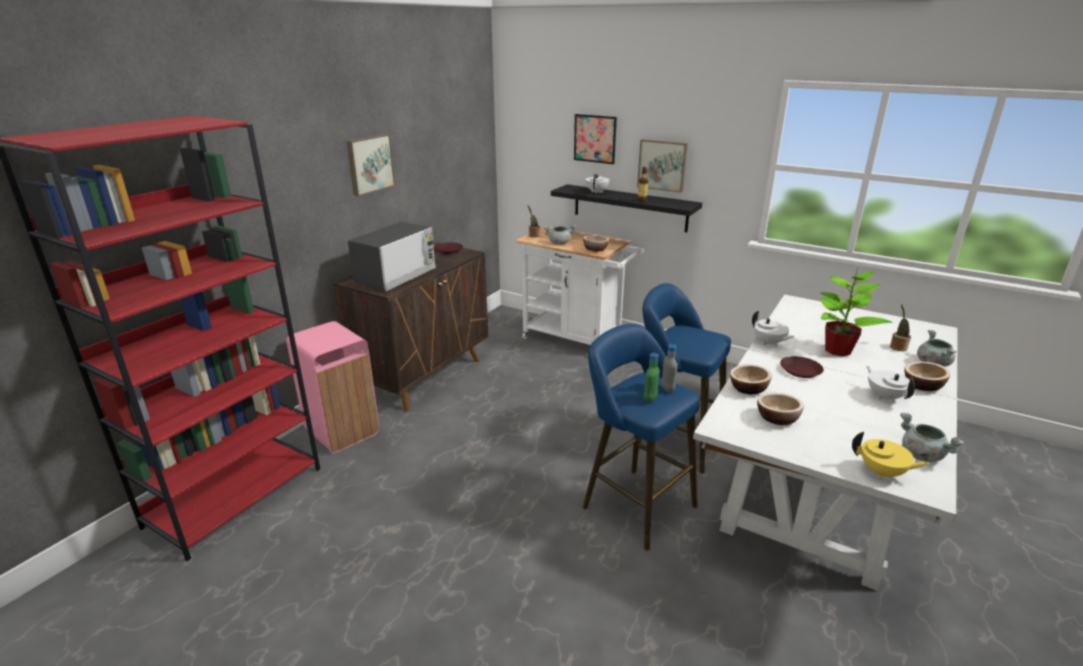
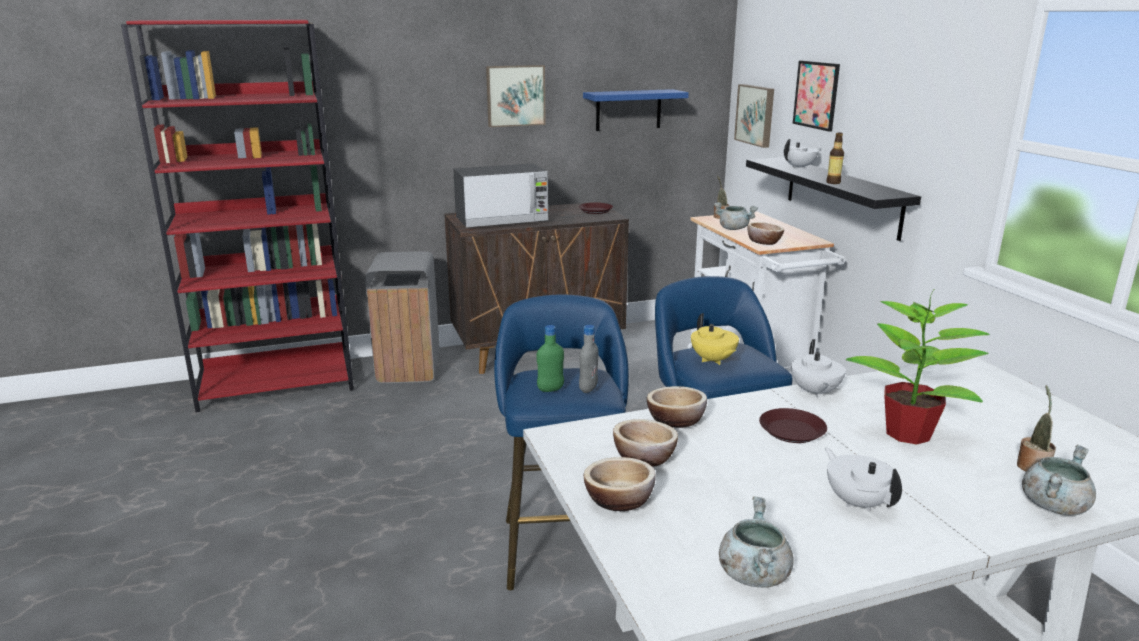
camera: 40 degrees right, 5 degrees down
pink trash can [287,321,379,453] -> grey trash can [365,251,440,383]
picture [637,139,688,193] -> picture moved to [734,84,774,148]
yellow teapot [852,432,930,480] -> yellow teapot moved to [691,313,739,365]
white teapot [866,366,915,402] -> white teapot turned 45 degrees counterclockwise [825,448,902,511]
bowl [904,362,950,391] -> bowl moved to [584,457,656,511]
none -> blue shelf [583,89,689,131]

